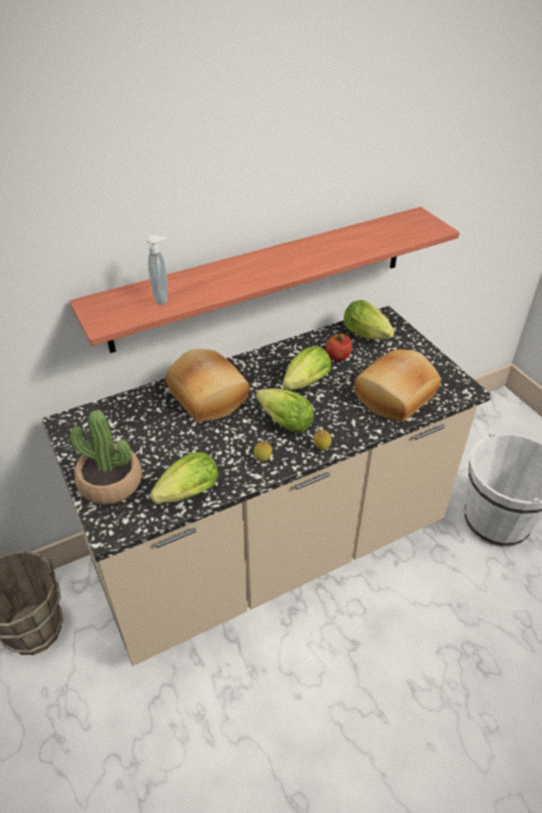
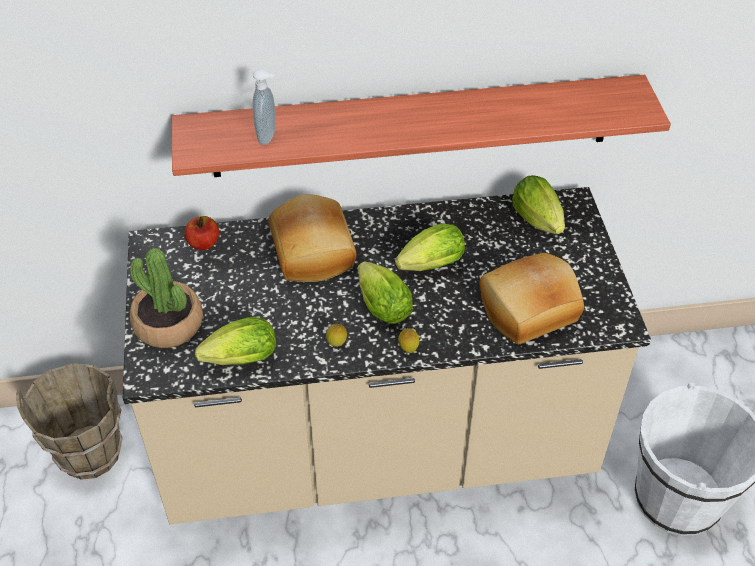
camera: 20 degrees right, 5 degrees up
apple [326,334,352,361] -> apple moved to [184,216,219,250]

